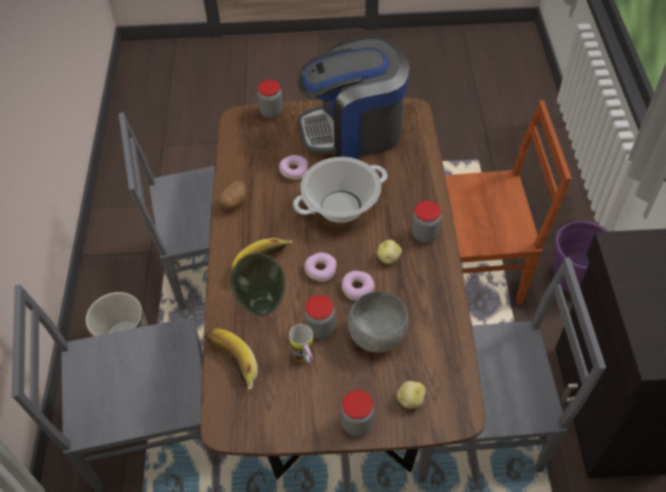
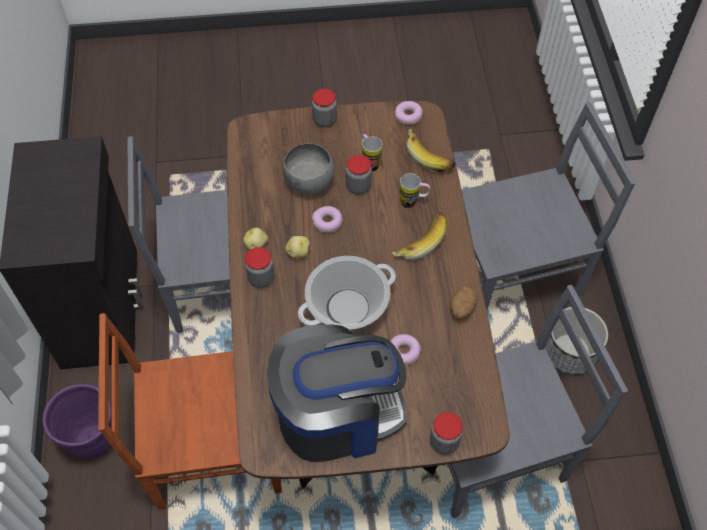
camera: 175 degrees right, 5 degrees up
vase [230,252,286,317] -> mug [400,173,430,208]
donut [304,253,337,282] -> donut moved to [395,101,423,125]
potato [397,381,426,409] -> potato moved to [243,228,268,250]

